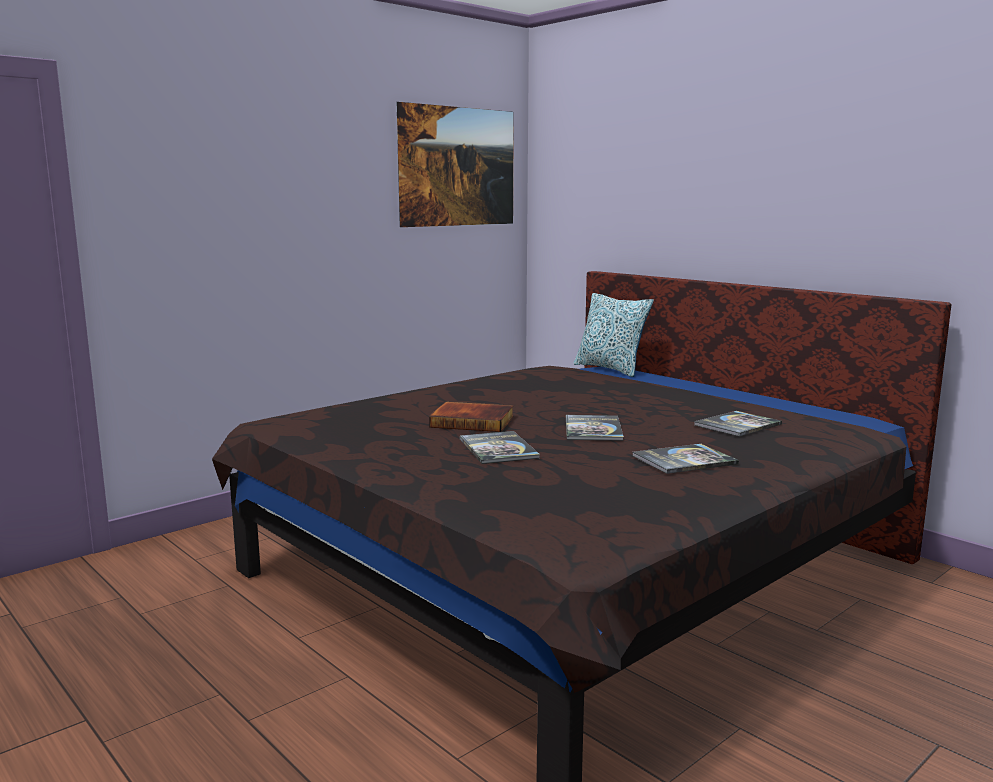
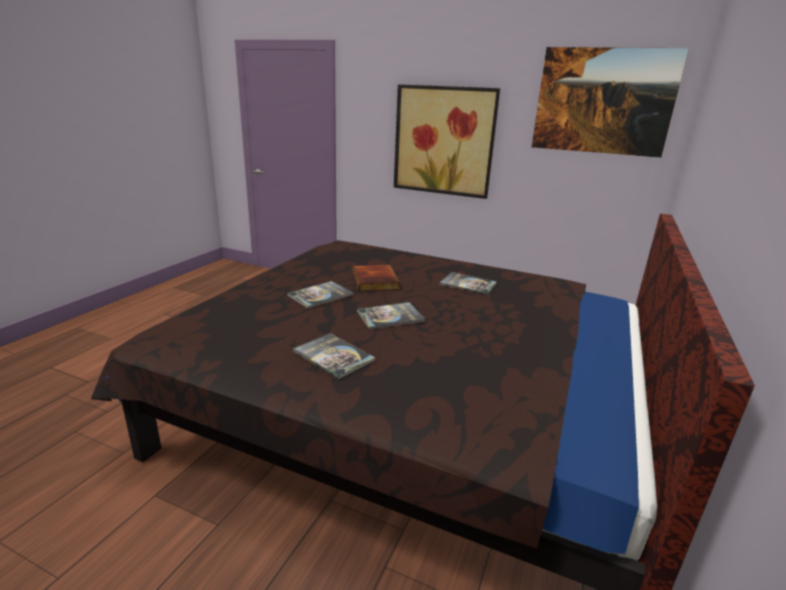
camera: 65 degrees right, 10 degrees up
pillow [574,293,654,377] -> none
book [694,411,782,437] -> book moved to [439,272,497,296]
none -> picture [394,84,500,199]

